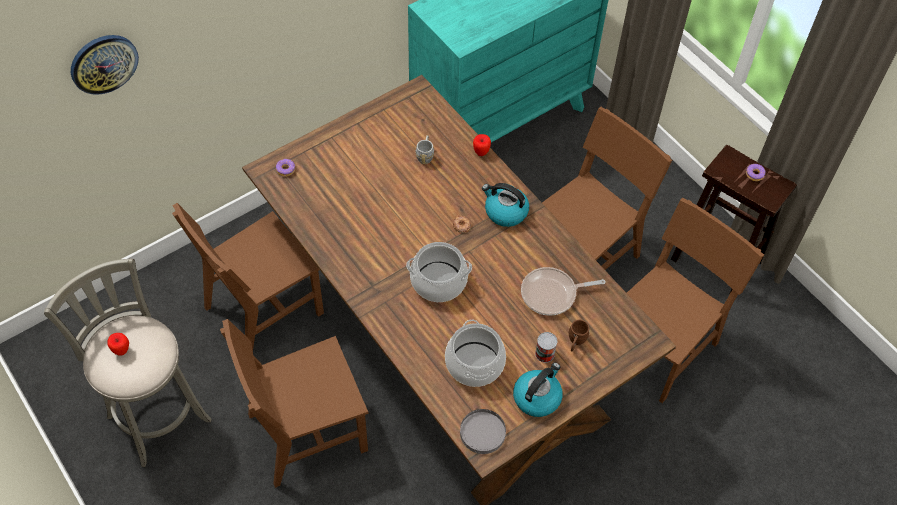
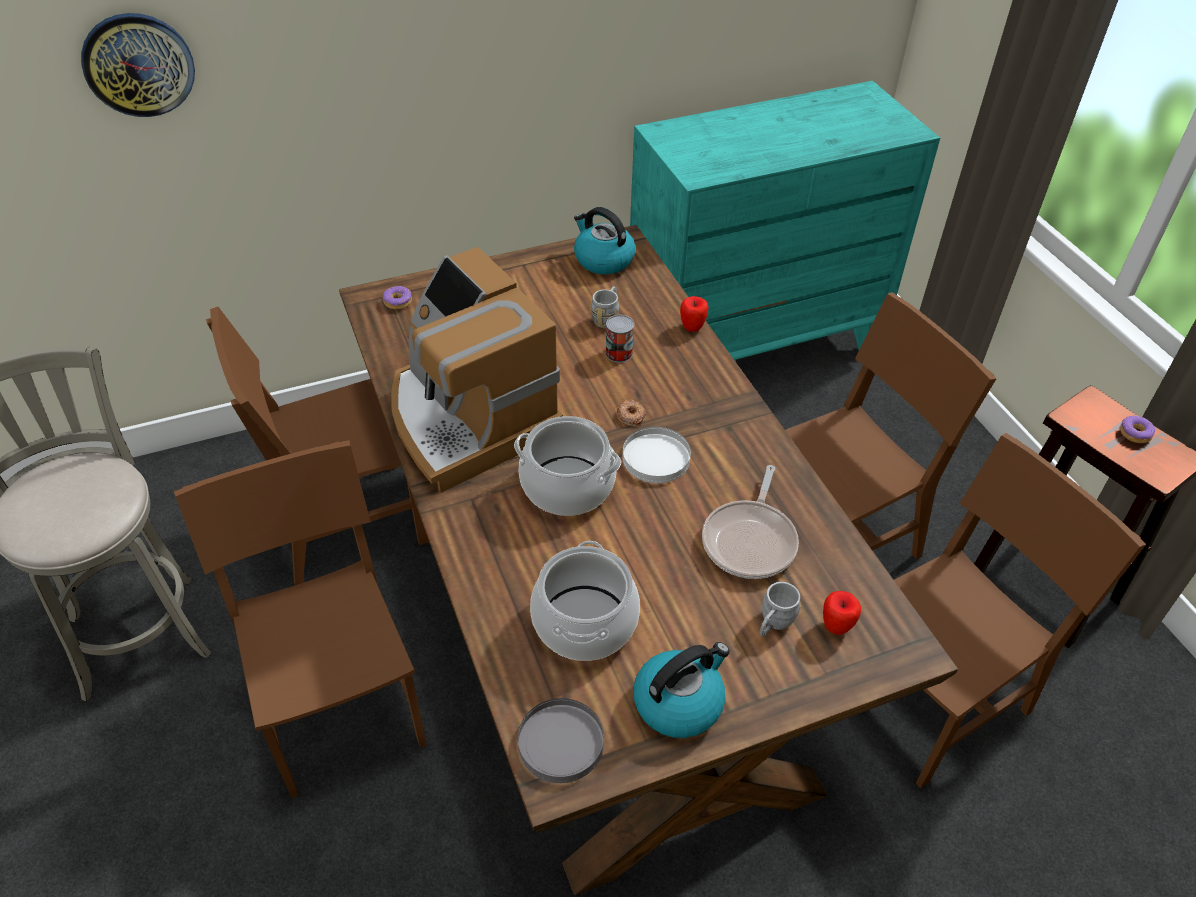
camera: 15 degrees right, 10 degrees down
apple [107,333,129,356] -> apple moved to [823,591,861,635]
brown chair [220,319,369,488] -> brown chair turned 75 degrees clockwise [174,440,427,798]
kettle [482,183,529,227] -> kettle moved to [574,207,636,275]
frying pan [521,267,605,316] -> frying pan turned 75 degrees counterclockwise [702,465,799,579]
can [535,332,557,363] -> can moved to [605,315,634,363]
brown mug [569,320,590,352] -> grey mug [759,582,801,637]
none -> coffee machine [391,247,563,493]
none -> white plate [622,427,691,483]

